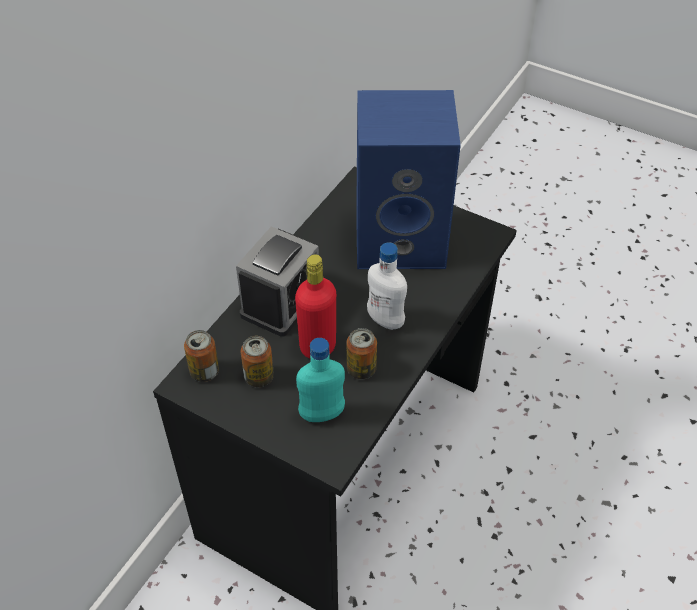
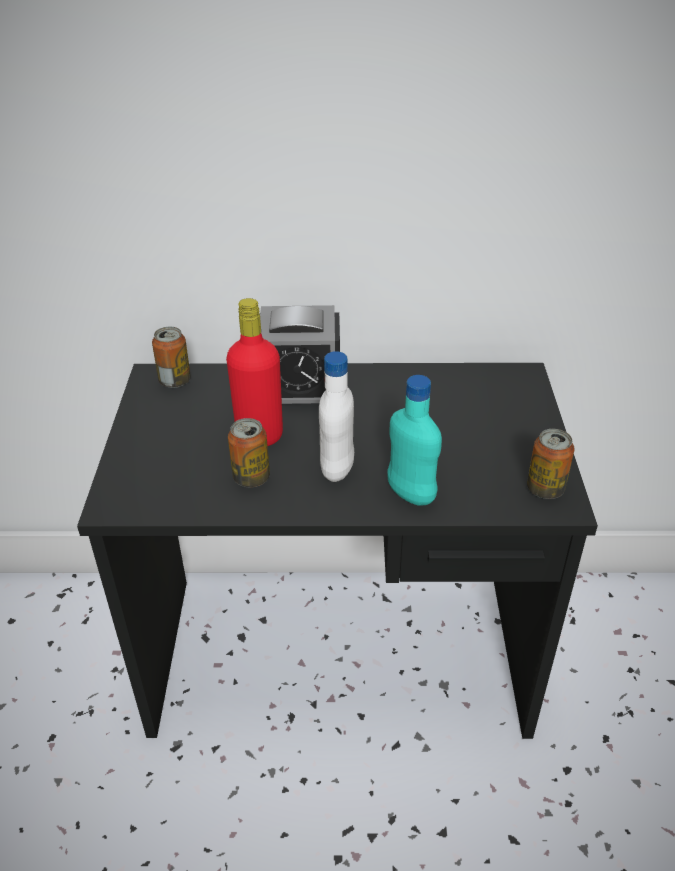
camera: 60 degrees right, 10 degrees down
can [241,336,274,387] -> can moved to [527,429,574,499]
turquoise bottle [296,338,345,422] -> turquoise bottle moved to [387,375,442,506]
blue speaker [356,90,461,269] -> none

